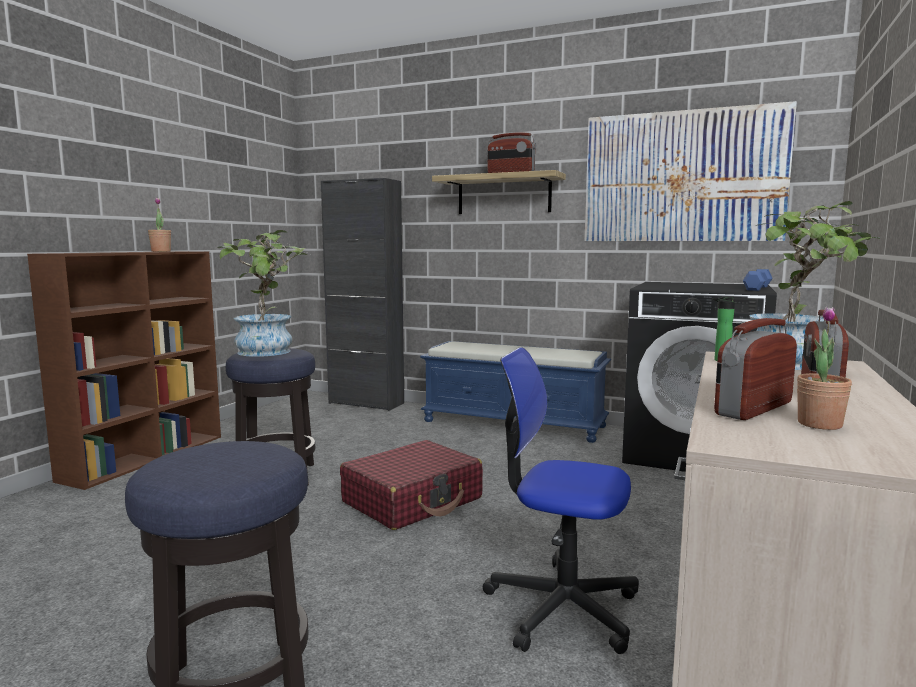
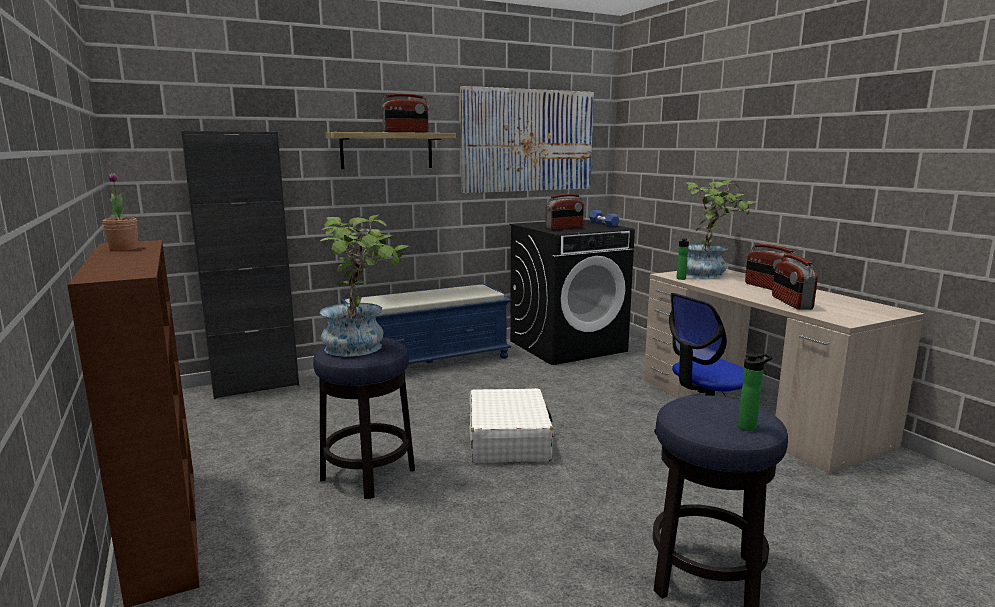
camera: 50 degrees left, 5 degrees up
red suitcase [340,440,483,530] -> white suitcase [469,388,554,463]
potted plant [797,307,852,430] -> none
none -> radio [545,194,584,230]
none -> bottle [738,353,773,431]

